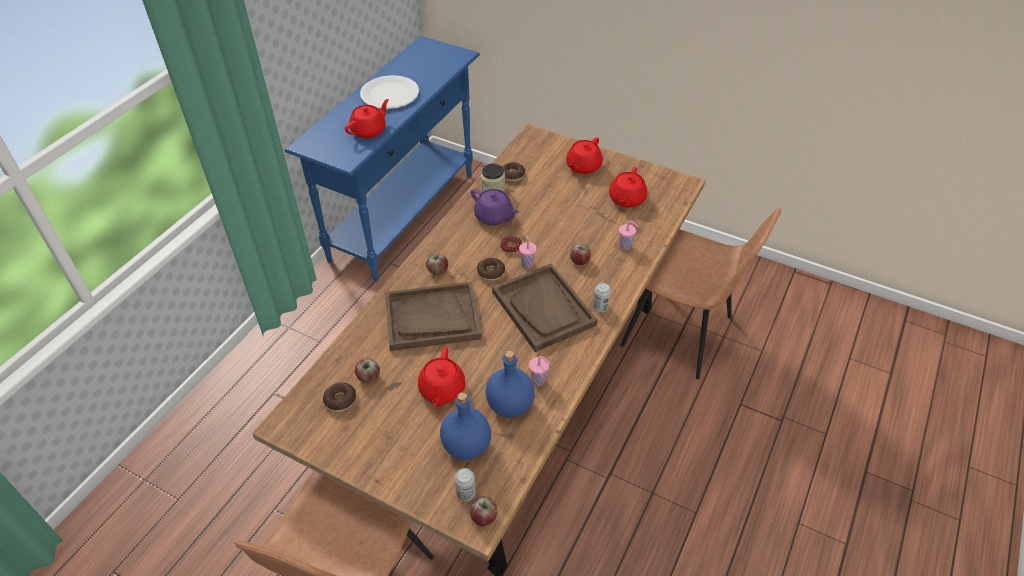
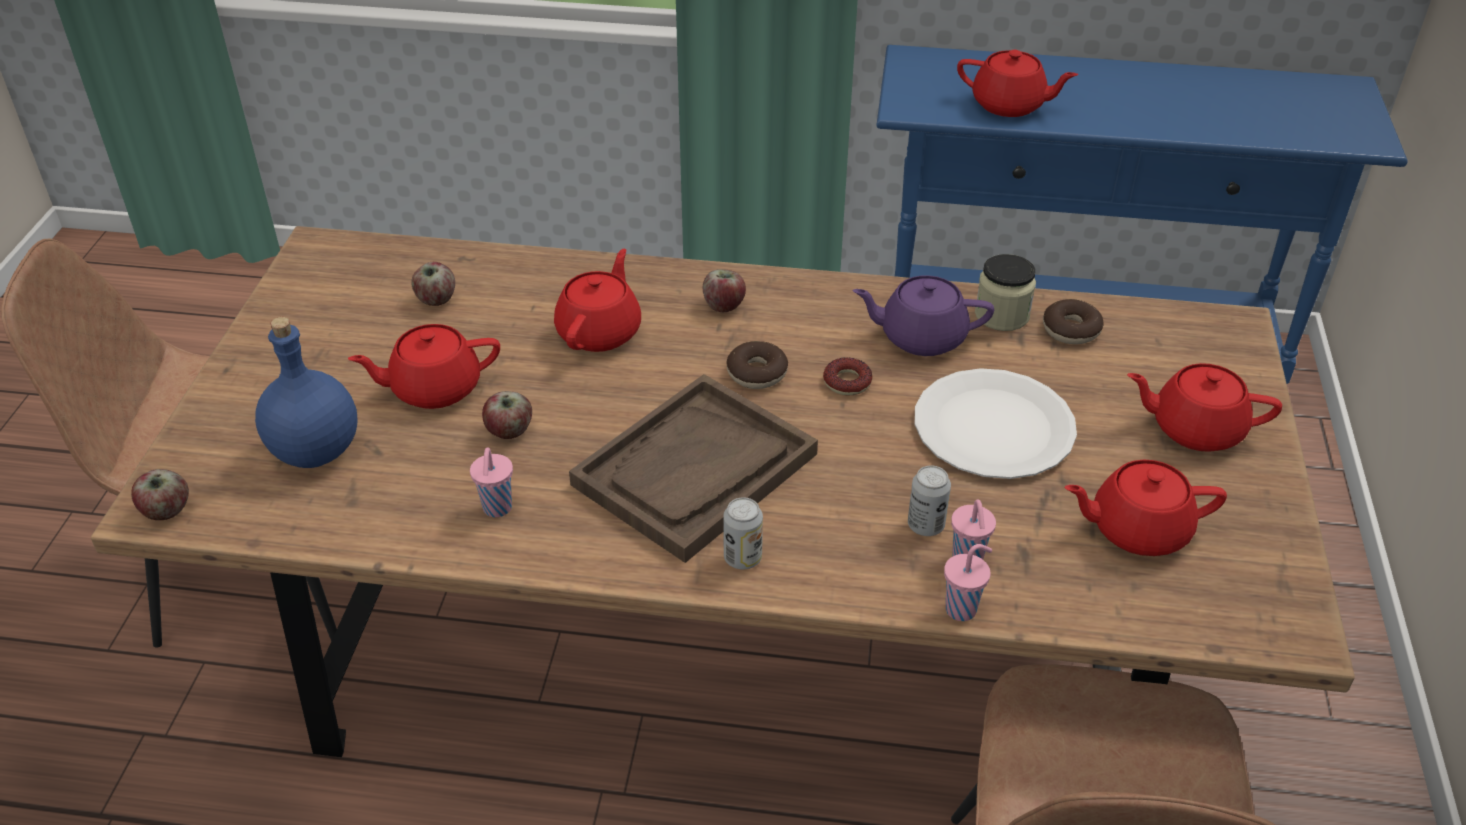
camera: 70 degrees right, 5 degrees down
donut [323,382,356,412] -> none
white plate [360,75,419,109] -> white plate moved to [915,368,1077,479]
brown tray [385,282,482,351] -> red teapot [554,249,641,352]
can [455,468,476,501] -> can moved to [908,465,951,536]
purple teapot [471,189,519,225] -> purple teapot turned 75 degrees clockwise [852,275,994,356]
blue bottle [486,350,535,418] -> none
pink cup [519,236,537,268] -> pink cup moved to [944,544,992,621]
apple [570,244,591,265] -> apple moved to [482,391,532,439]

